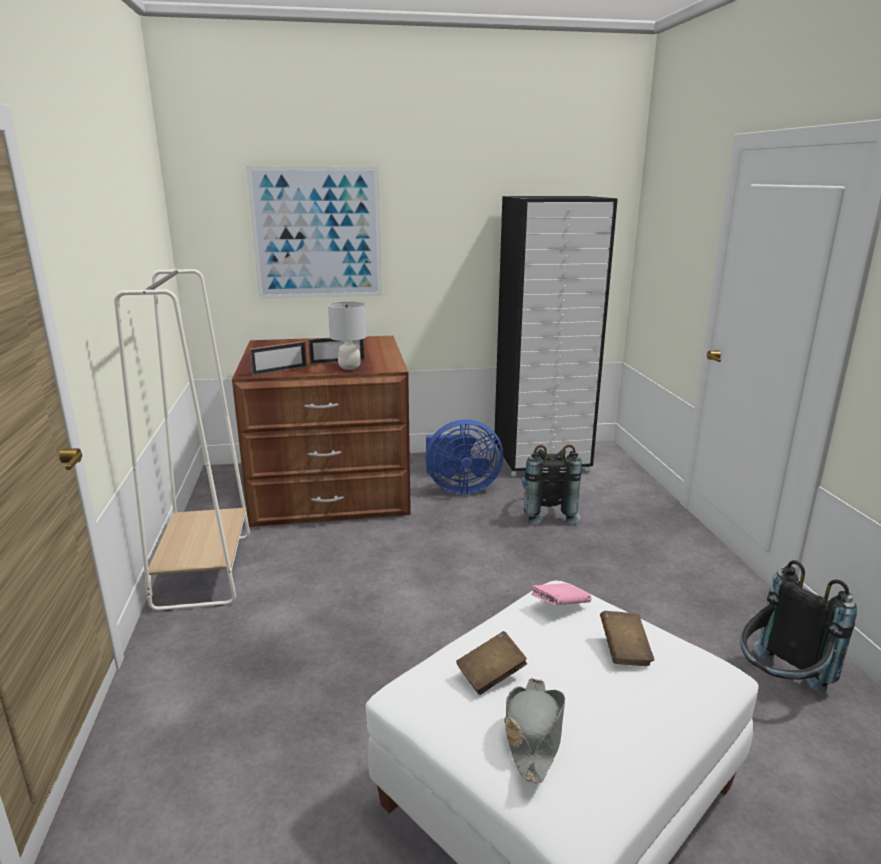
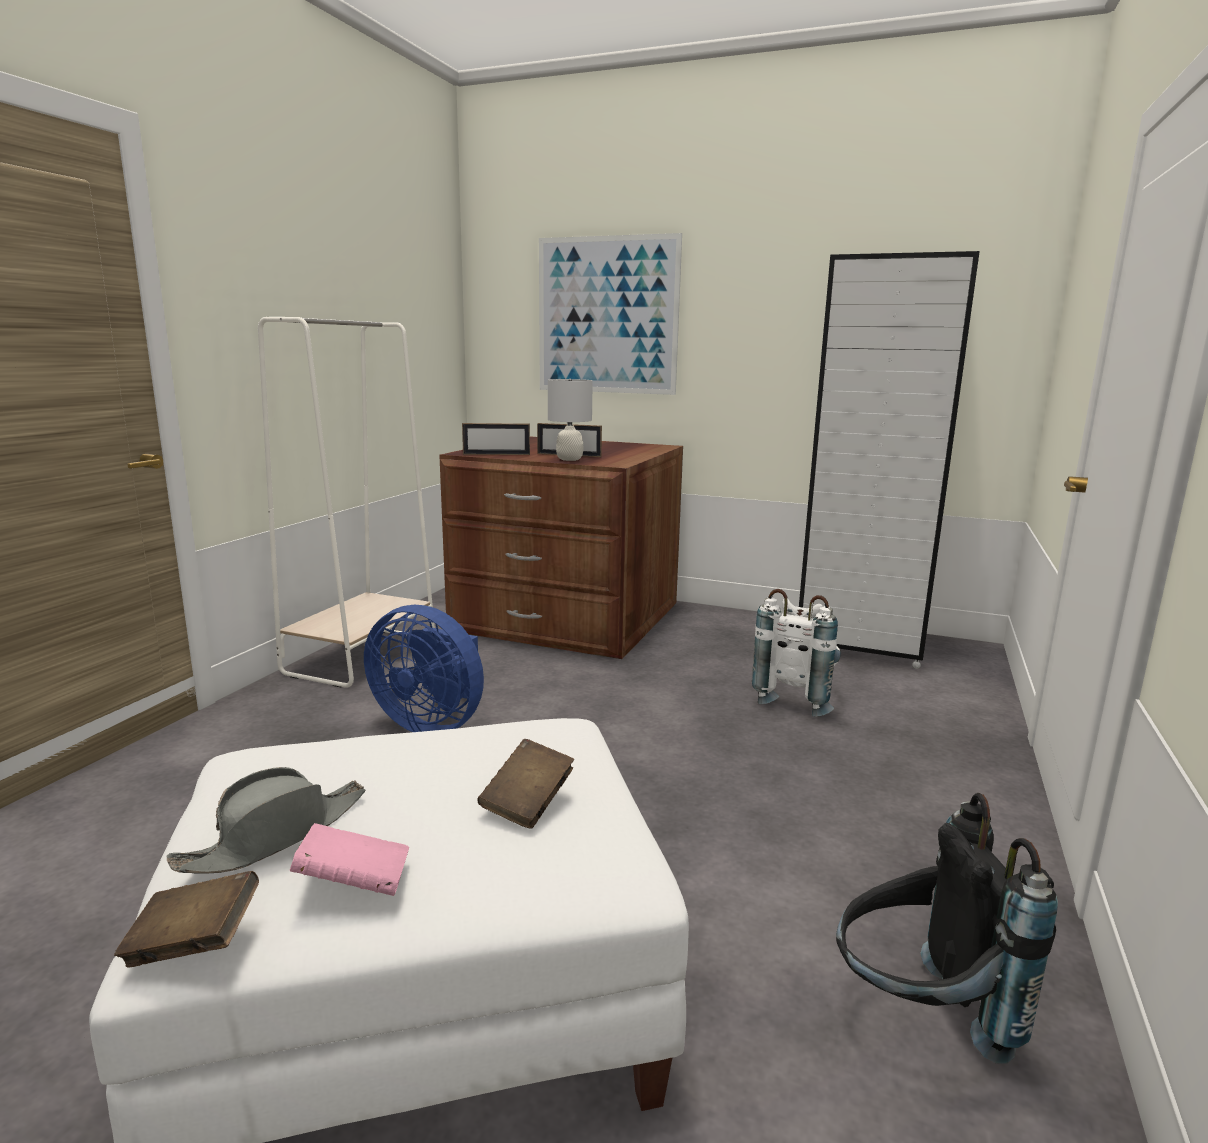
camera: 30 degrees right, 5 degrees down
blue fan [425,420,503,494] -> blue fan moved to [364,605,484,732]
brown book [456,631,527,695] -> brown book moved to [114,871,259,968]
black backpack [522,444,582,525] -> white backpack [752,589,841,717]
pink book [531,583,591,605] -> pink book moved to [290,823,409,896]

